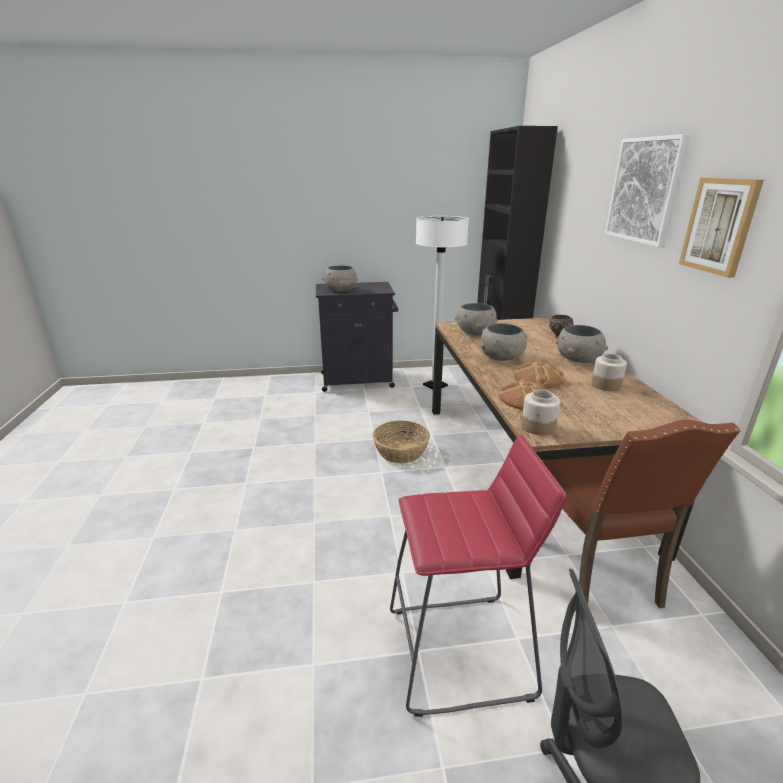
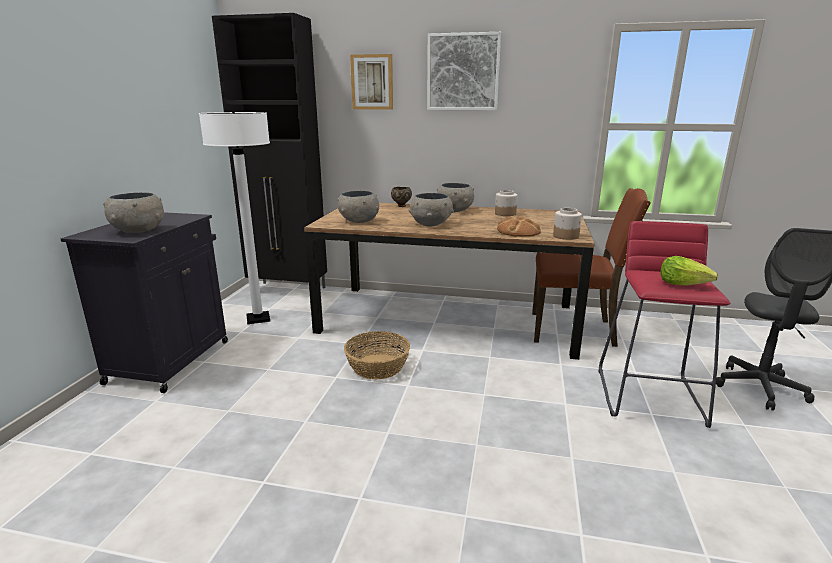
camera: 70 degrees left, 5 degrees down
bread [514,359,564,388] -> none
picture [679,178,764,278] -> picture moved to [350,54,393,110]
none -> lettuce [661,256,718,286]

